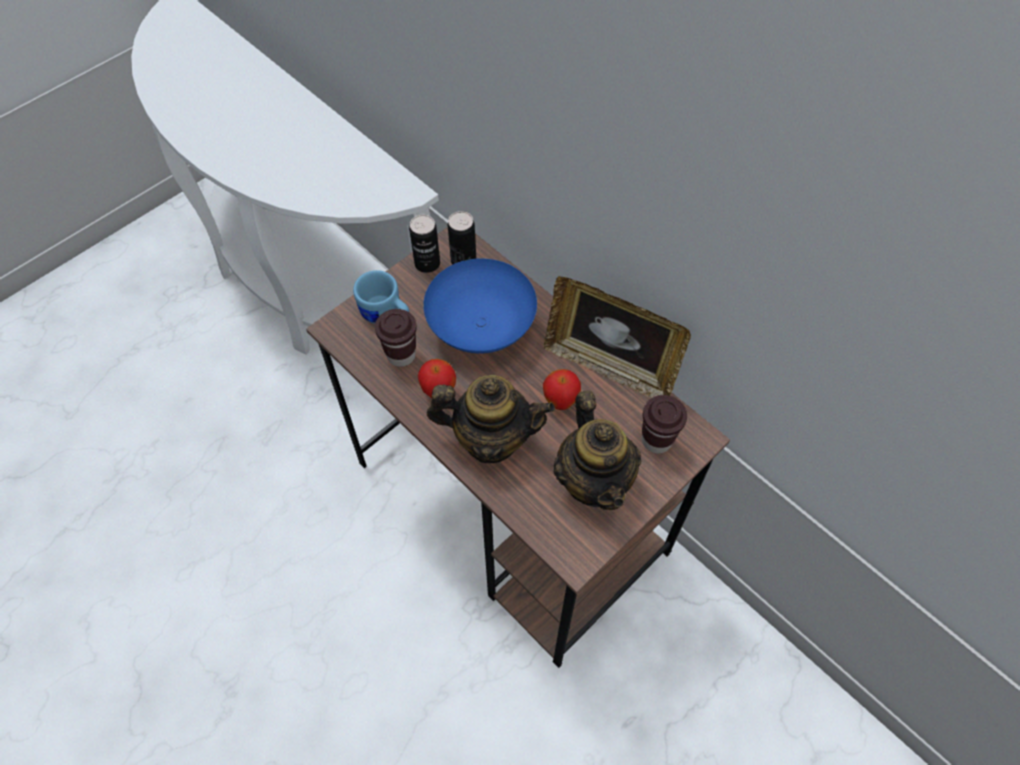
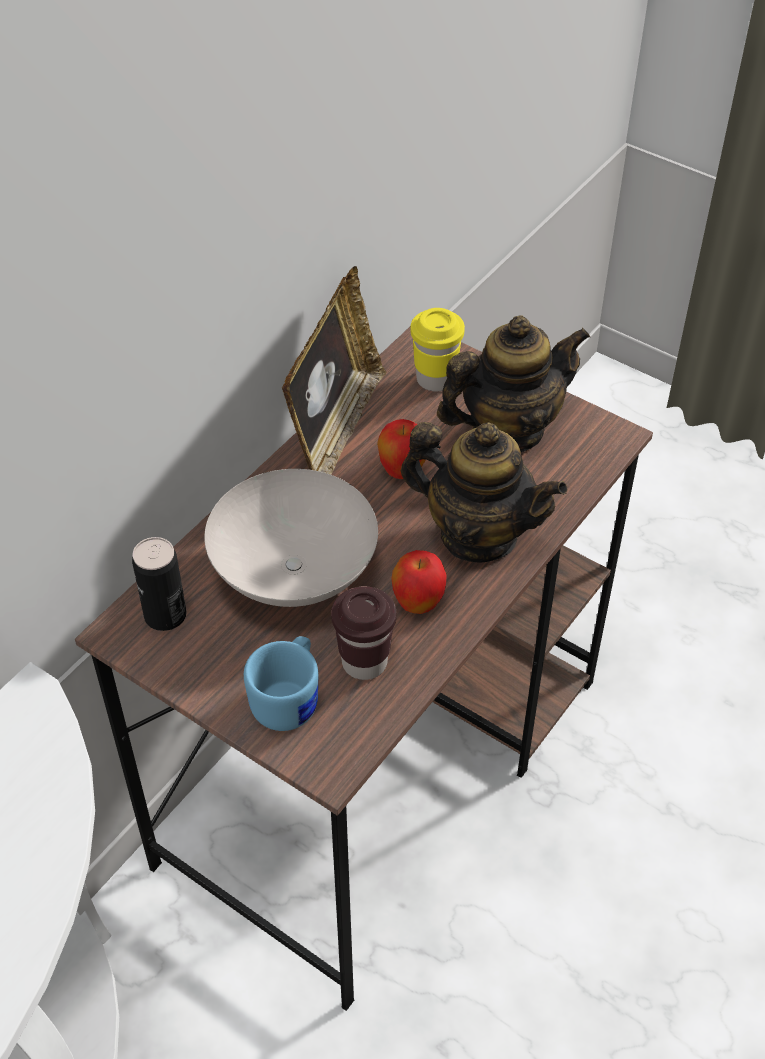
camera: 100 degrees left, 10 degrees down
can [409,215,440,273] -> none
blue bowl [423,258,537,354] -> white bowl [204,469,378,607]
teapot [427,375,555,463] -> teapot turned 120 degrees clockwise [401,422,568,563]
brown cup [642,395,687,453] -> yellow cup [410,308,465,392]

